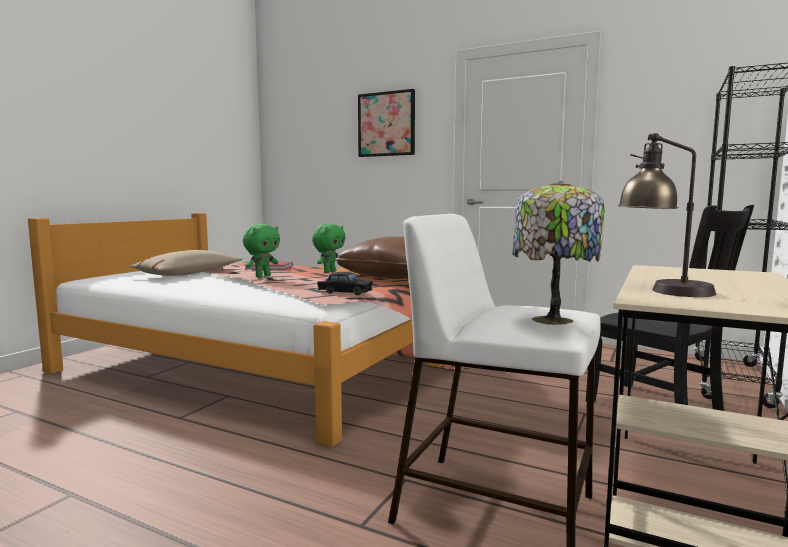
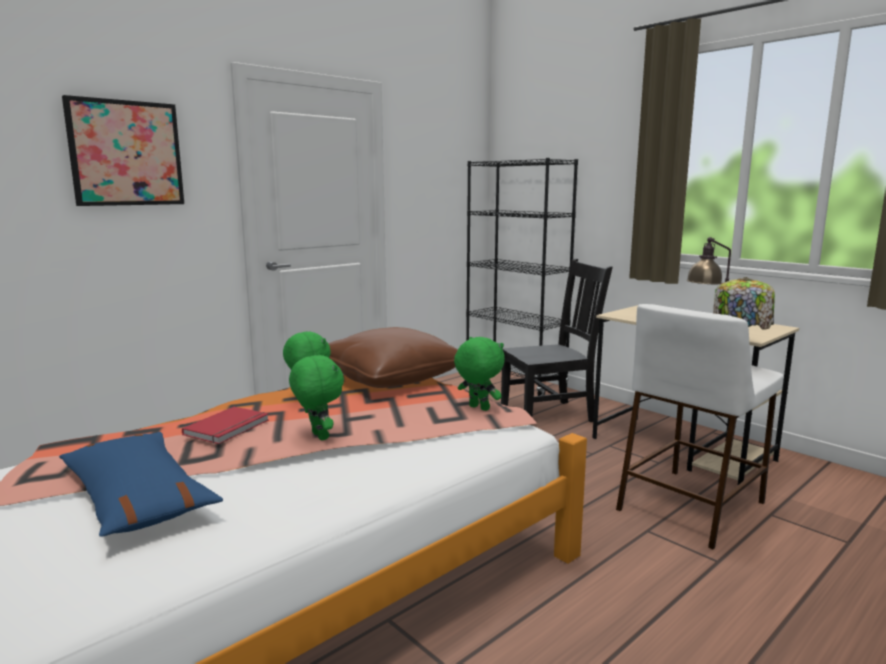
camera: 70 degrees left, 5 degrees up
beige pillow [130,250,243,276] -> blue pillow [59,432,223,537]
black toy car [317,272,373,296] -> green plush toy [454,337,505,411]

